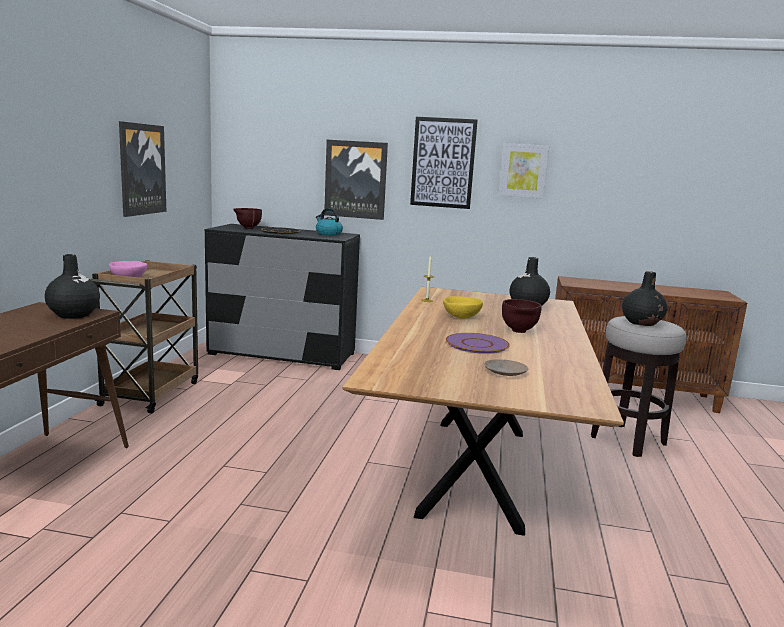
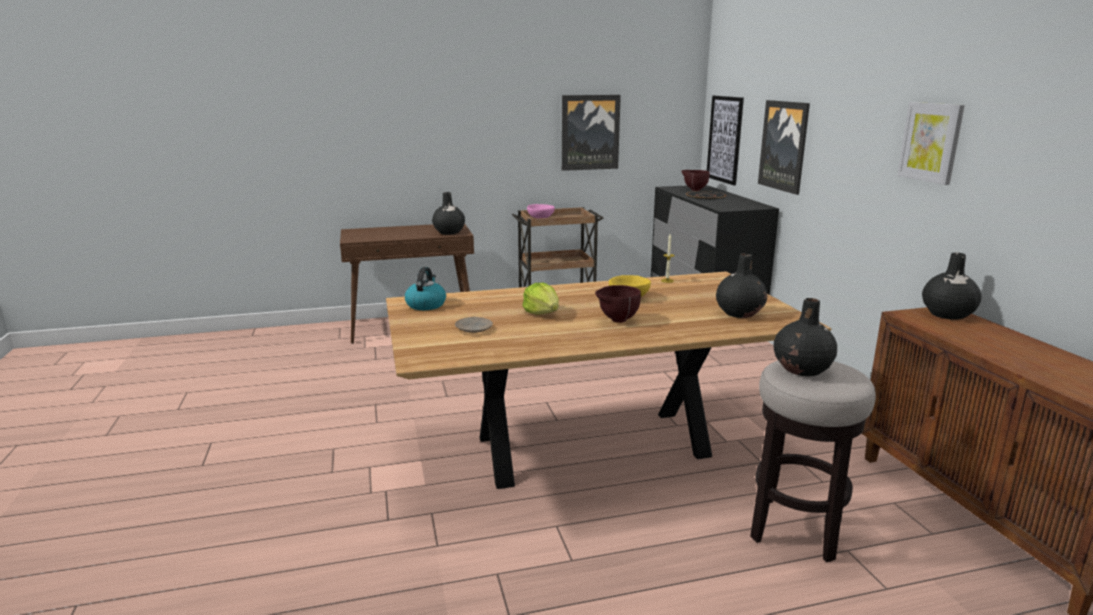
camera: 65 degrees right, 5 degrees up
kettle [316,208,343,235] -> kettle moved to [405,267,446,310]
picture [410,117,478,209] -> picture moved to [707,96,744,185]
purple plate [446,333,510,354] -> lettuce [522,283,559,314]
none -> black vase [922,253,982,320]

